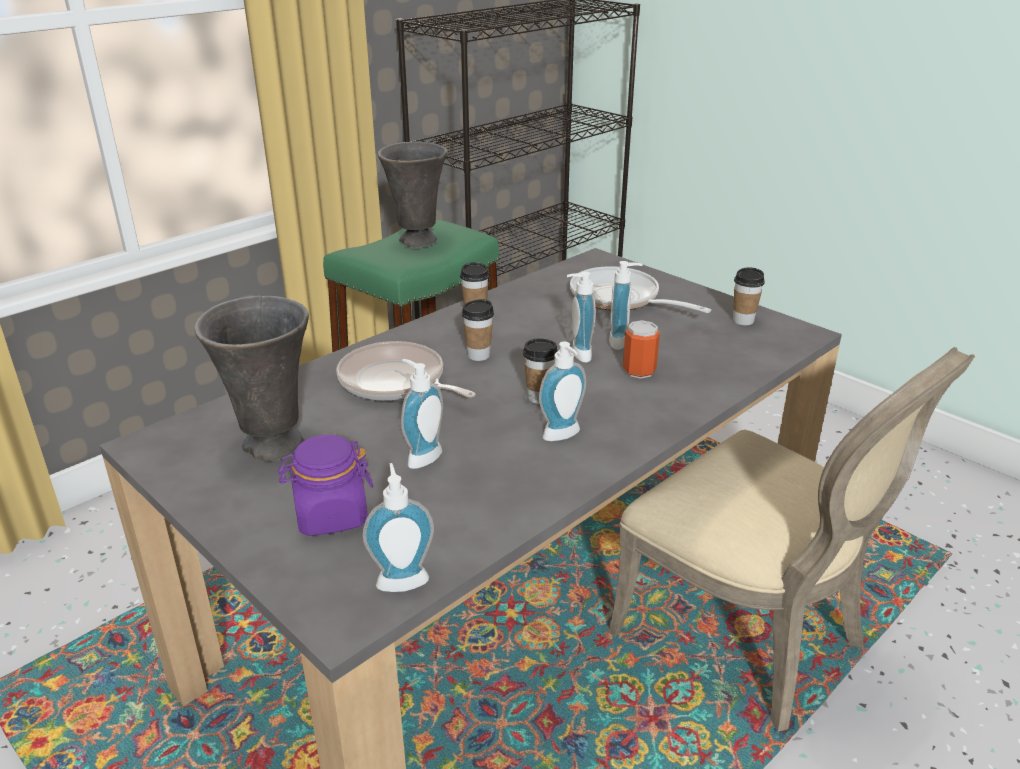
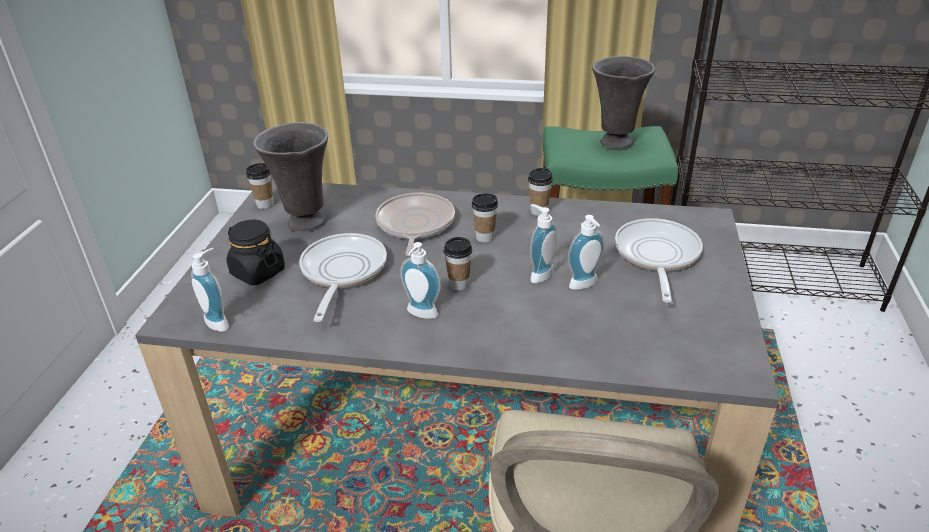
camera: 55 degrees right, 5 degrees up
purple jar [278,435,373,536] -> black jar [227,220,285,285]
soap dispenser [401,359,443,469] -> frying pan [299,233,387,322]
can [623,320,660,379] -> none
cup [733,267,765,325] -> cup moved to [246,163,274,209]

